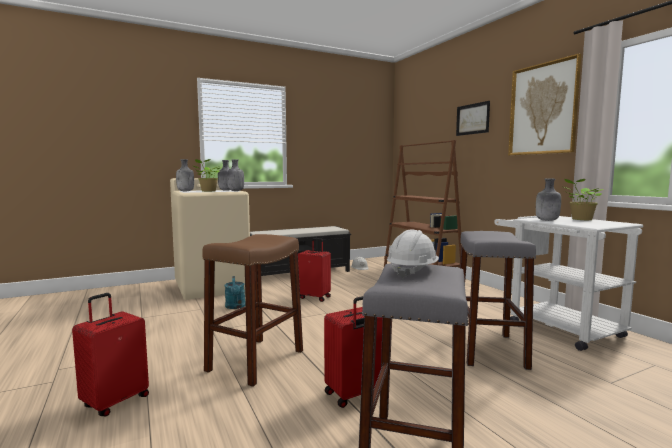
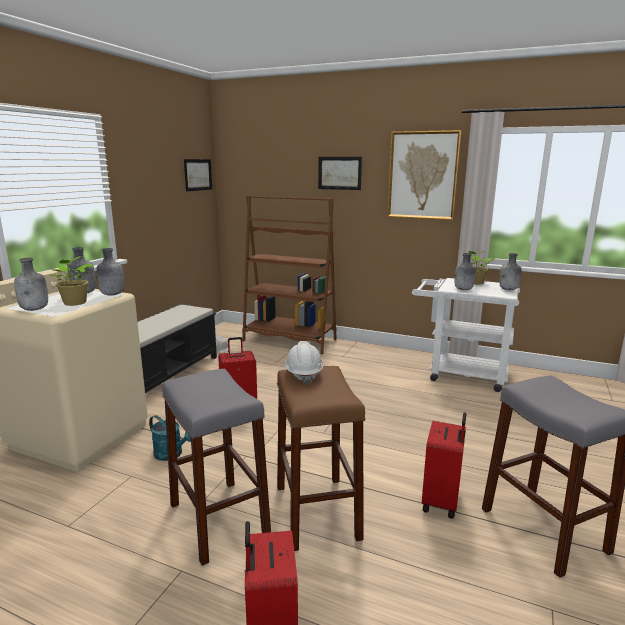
camera: 40 degrees left, 10 degrees up
white hard hat [387,229,439,278] -> white hard hat moved to [285,341,323,384]
grey stool [460,231,536,370] -> grey stool moved to [162,369,271,566]
none -> picture [184,159,212,191]
none -> grey bottle [499,253,522,290]

